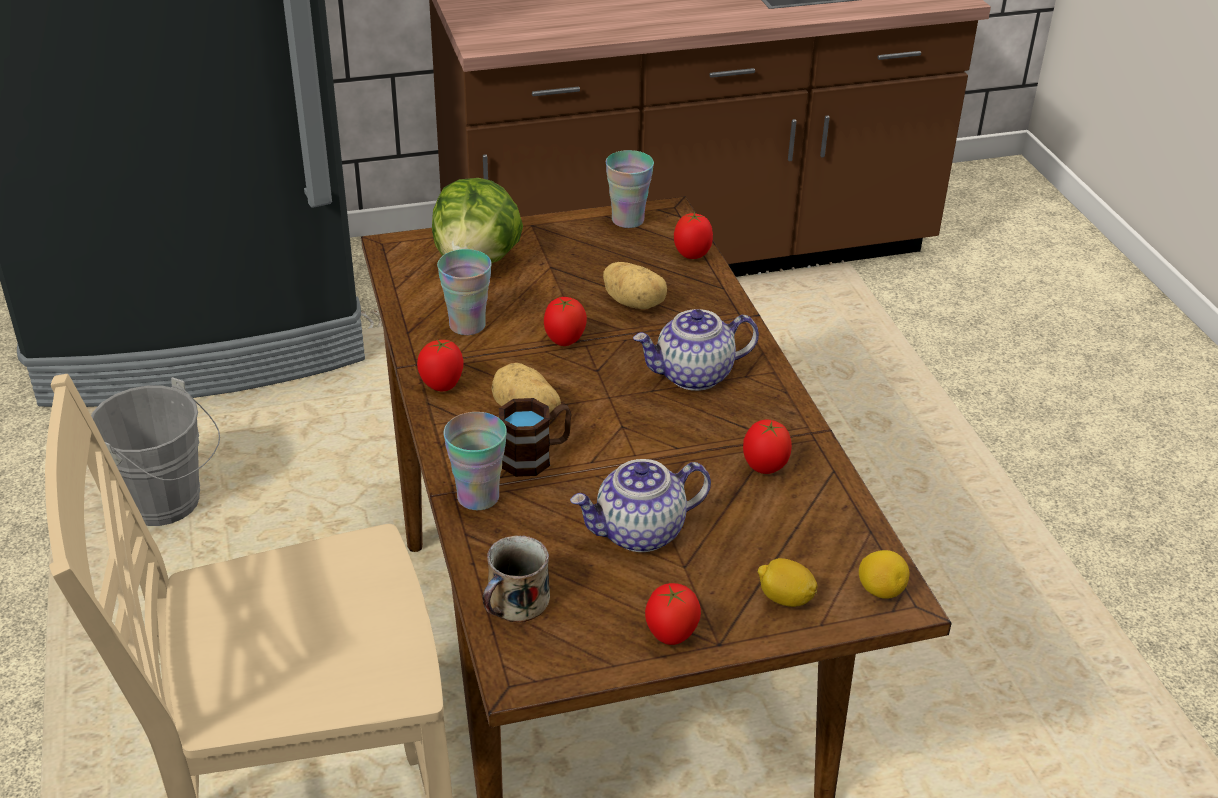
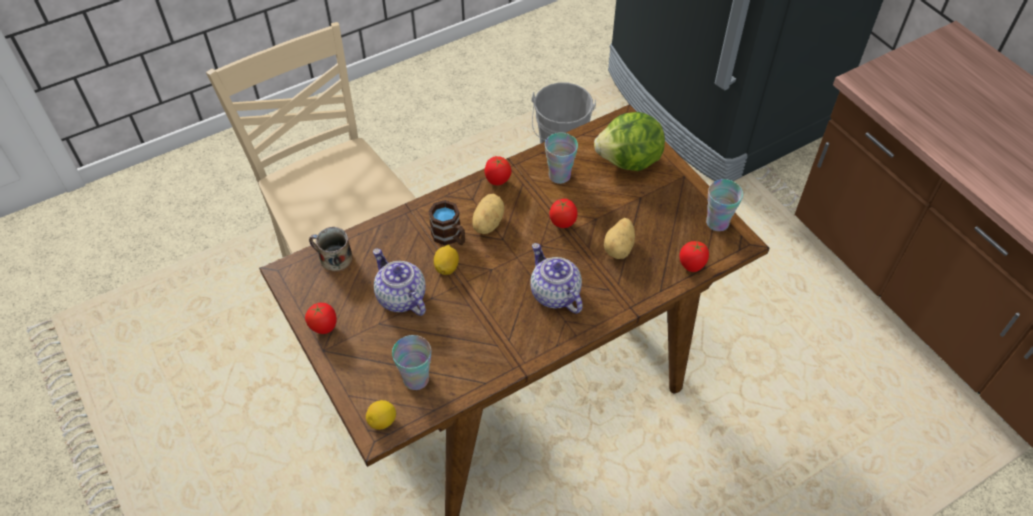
camera: 75 degrees right, 15 degrees up
cup [443,412,507,511] -> cup moved to [392,335,431,390]
tomato [743,420,792,474] -> none
lemon [758,558,818,607] -> lemon moved to [434,245,459,275]

